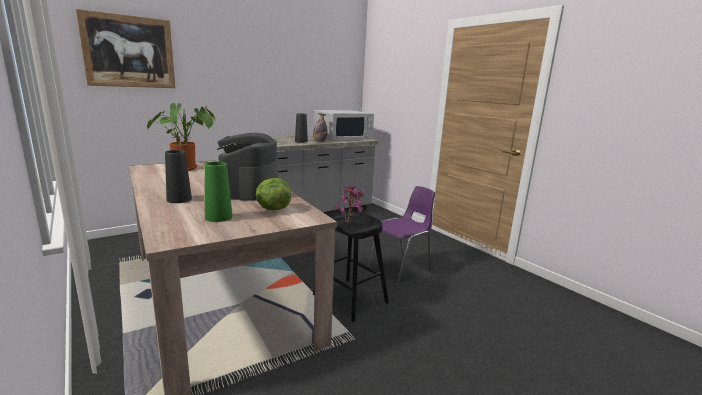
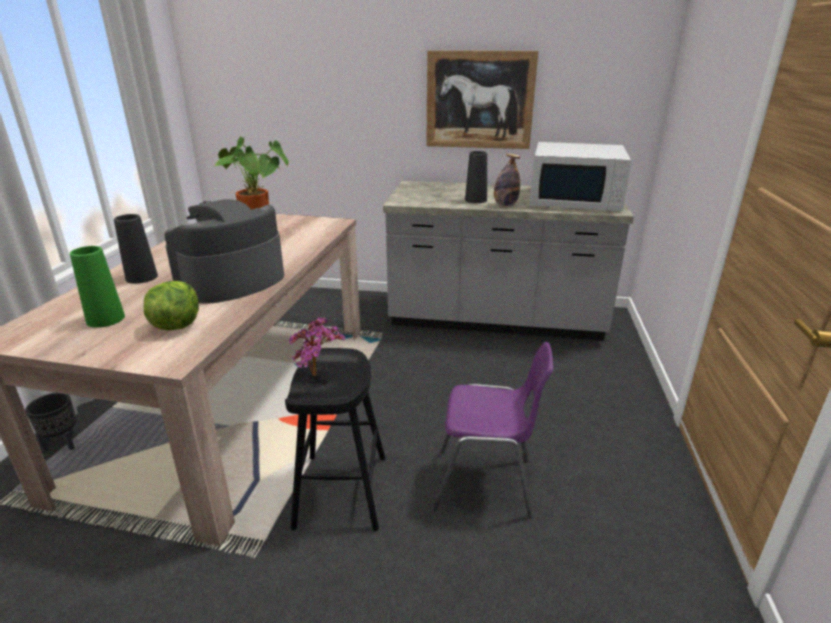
camera: 45 degrees right, 10 degrees up
picture [76,9,175,88] -> picture moved to [426,50,538,149]
none -> black planter [25,393,76,452]

